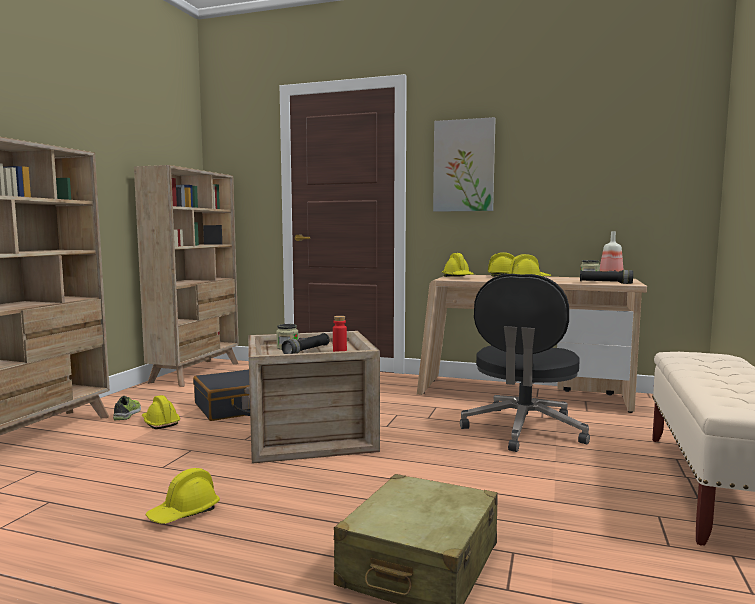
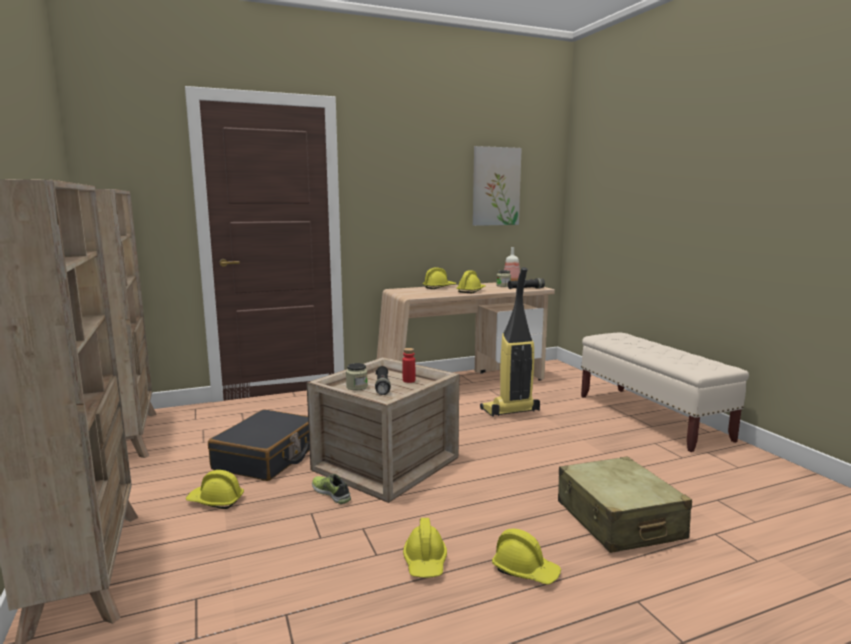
camera: 40 degrees left, 5 degrees up
shoe [113,396,141,420] -> shoe moved to [312,474,351,504]
picture [433,117,496,212] -> picture moved to [473,146,522,226]
yellow hard hat [442,253,474,277] -> yellow hard hat moved to [492,529,561,584]
black office chair [460,274,590,452] -> vacuum cleaner [480,267,540,417]

